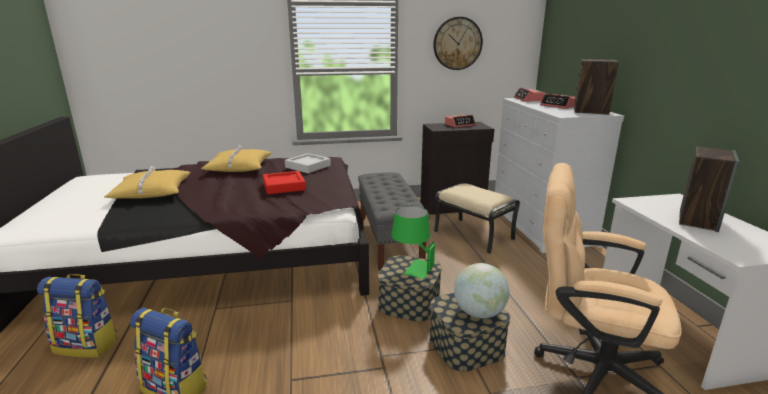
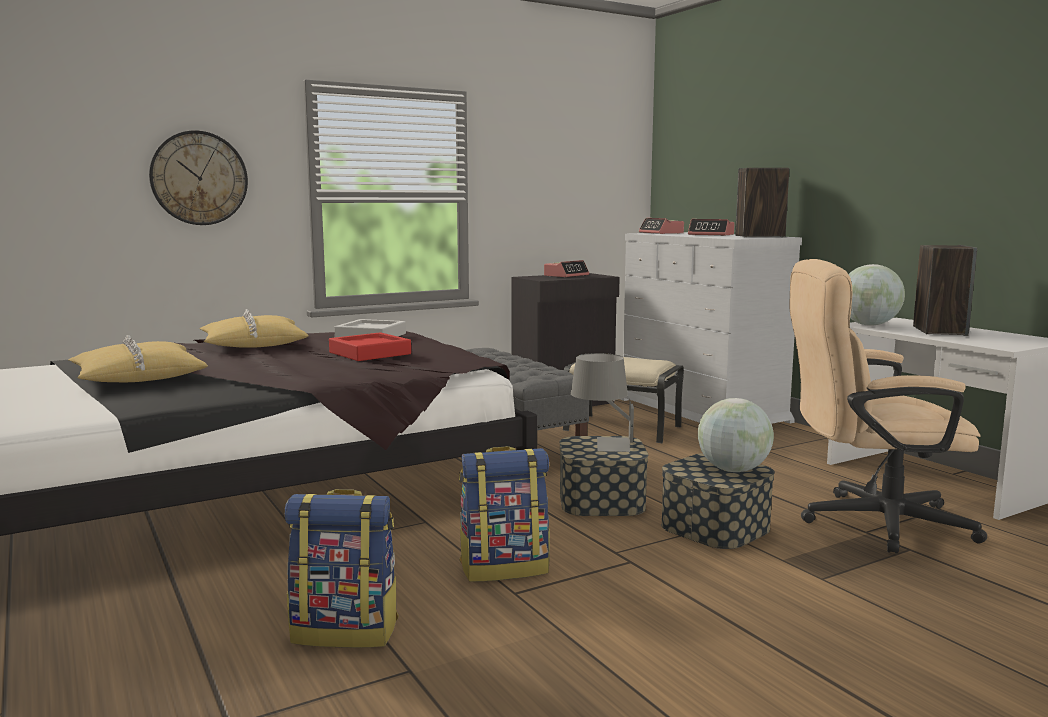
camera: 20 degrees left, 10 degrees down
backpack [37,274,118,358] -> backpack moved to [459,446,550,582]
green table lamp [391,206,435,279] -> grey table lamp [571,353,634,452]
wall clock [433,17,483,70] -> wall clock moved to [149,130,248,225]
none -> globe [848,264,905,326]

